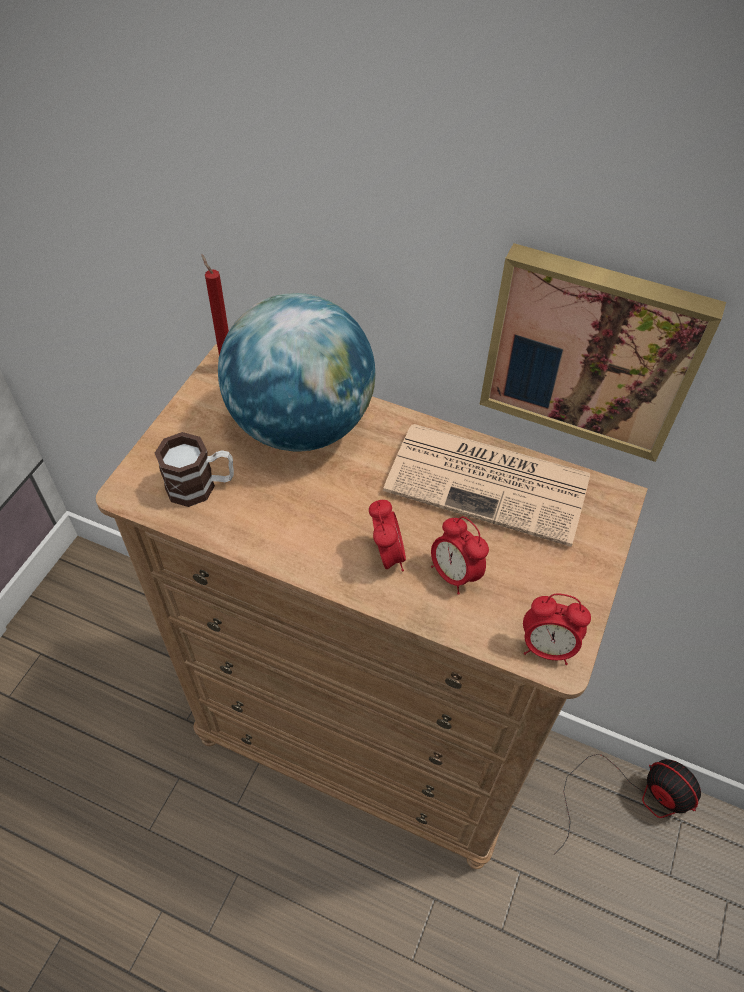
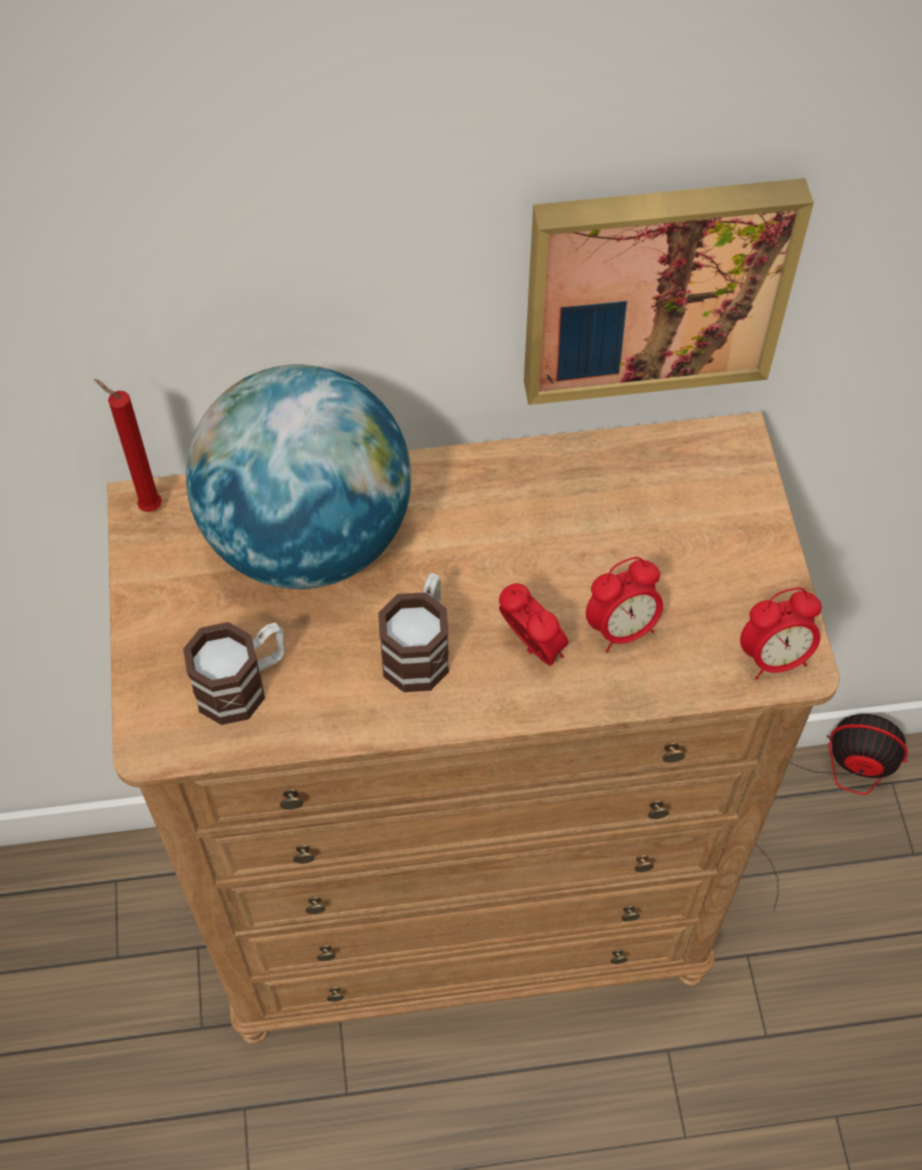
camera: 30 degrees left, 5 degrees up
newspaper [383,424,590,547] -> none
alarm clock [431,517,489,595] -> alarm clock turned 45 degrees counterclockwise [586,557,663,653]
none -> mug [378,573,449,692]

